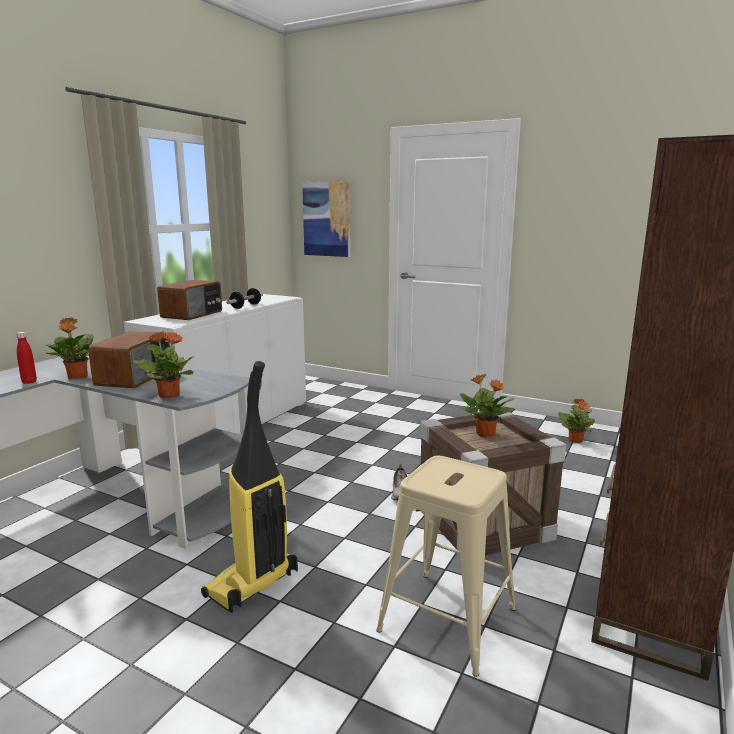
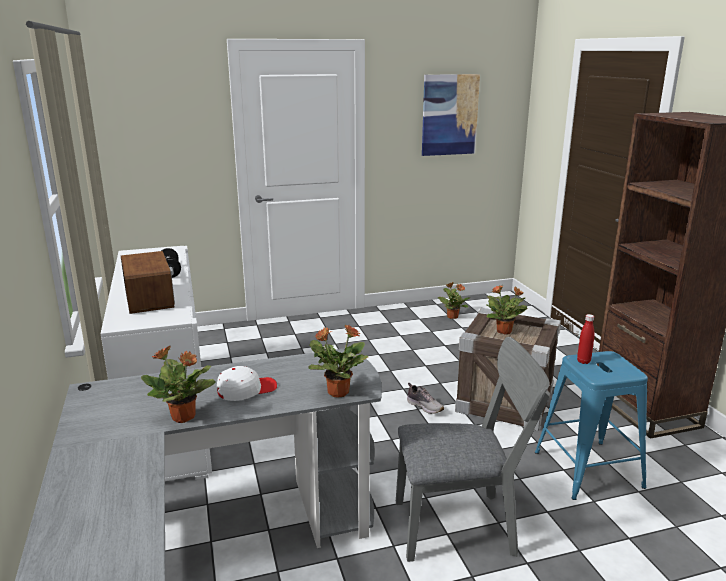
camera: 45 degrees left, 5 degrees up
red bottle [16,332,37,384] -> red bottle moved to [577,314,594,364]
radio [88,331,170,388] -> white cap [217,366,277,401]
vacuum cleaner [201,361,298,613] -> grey chair [396,337,550,562]
picture [302,181,351,257] -> picture moved to [422,74,480,156]
beige stool [376,456,516,677] -> blue stool [535,351,648,500]

